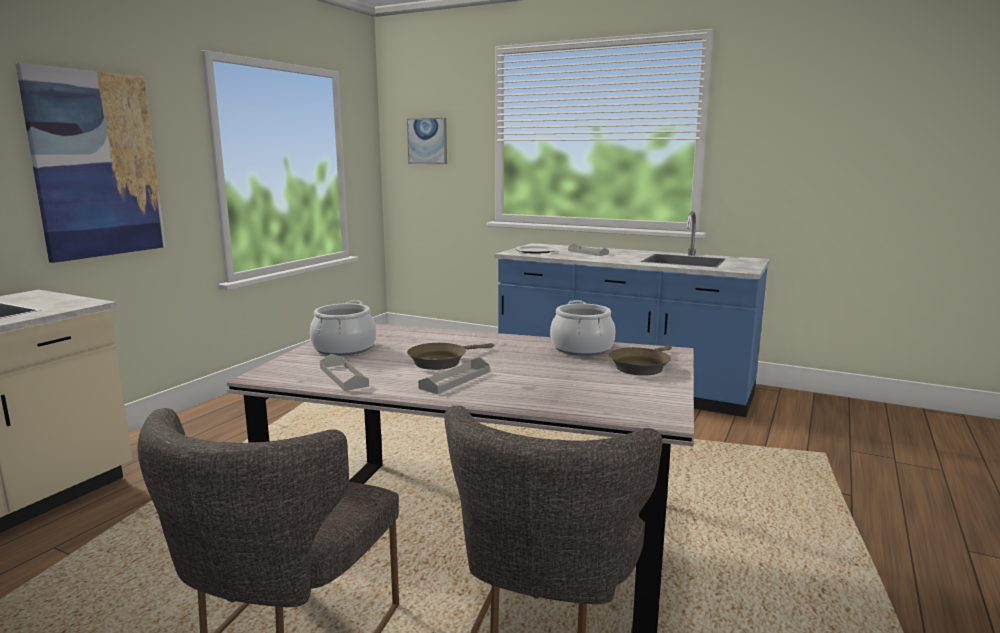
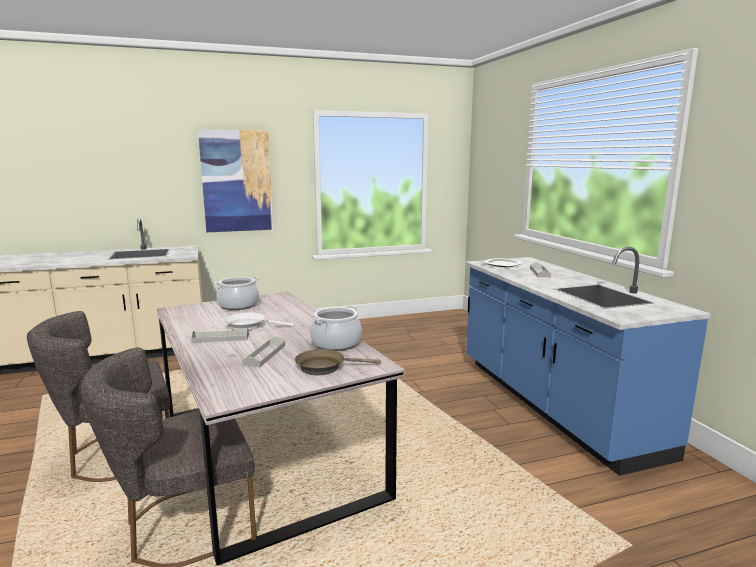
camera: 45 degrees right, 0 degrees up
grey tray [320,354,369,391] -> grey tray moved to [242,336,285,367]
picture [407,118,447,164] -> none
brown frying pan [407,343,494,370] -> white frying pan [224,313,294,331]

